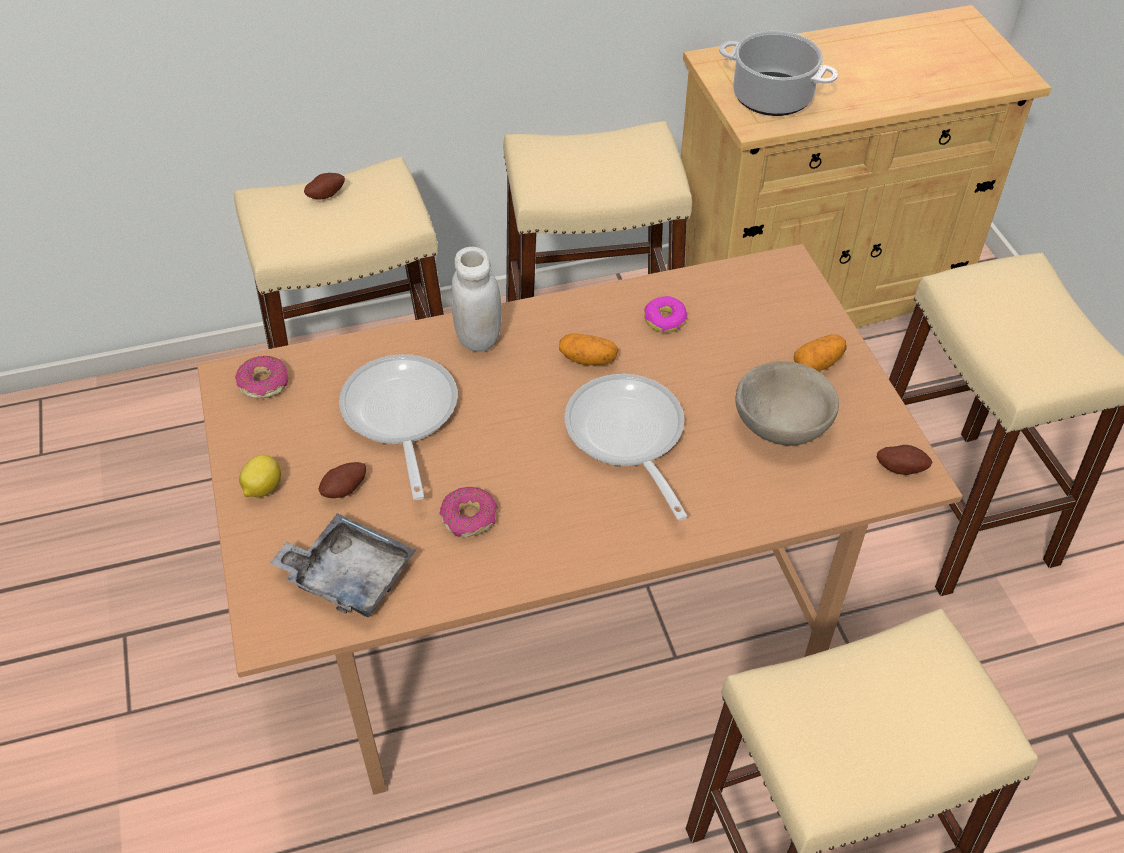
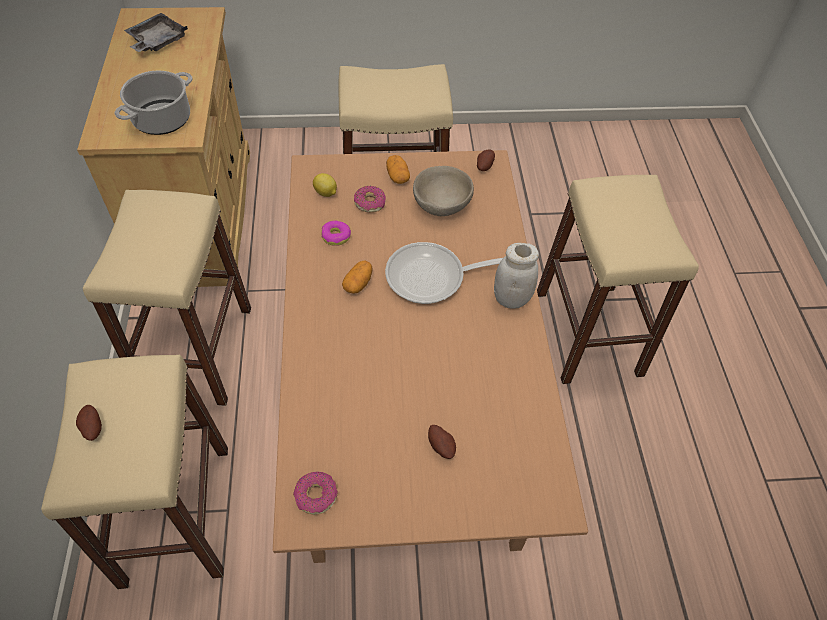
camera: 80 degrees left, 5 degrees up
lemon [239,455,281,497] -> lemon moved to [313,173,337,197]
grey tray [269,513,416,617] -> grey tray moved to [124,13,188,52]
frying pan [339,354,458,500] -> none
donut [439,487,498,537] -> donut moved to [354,186,386,212]
white jar [452,247,502,352] -> white jar moved to [494,243,539,309]

